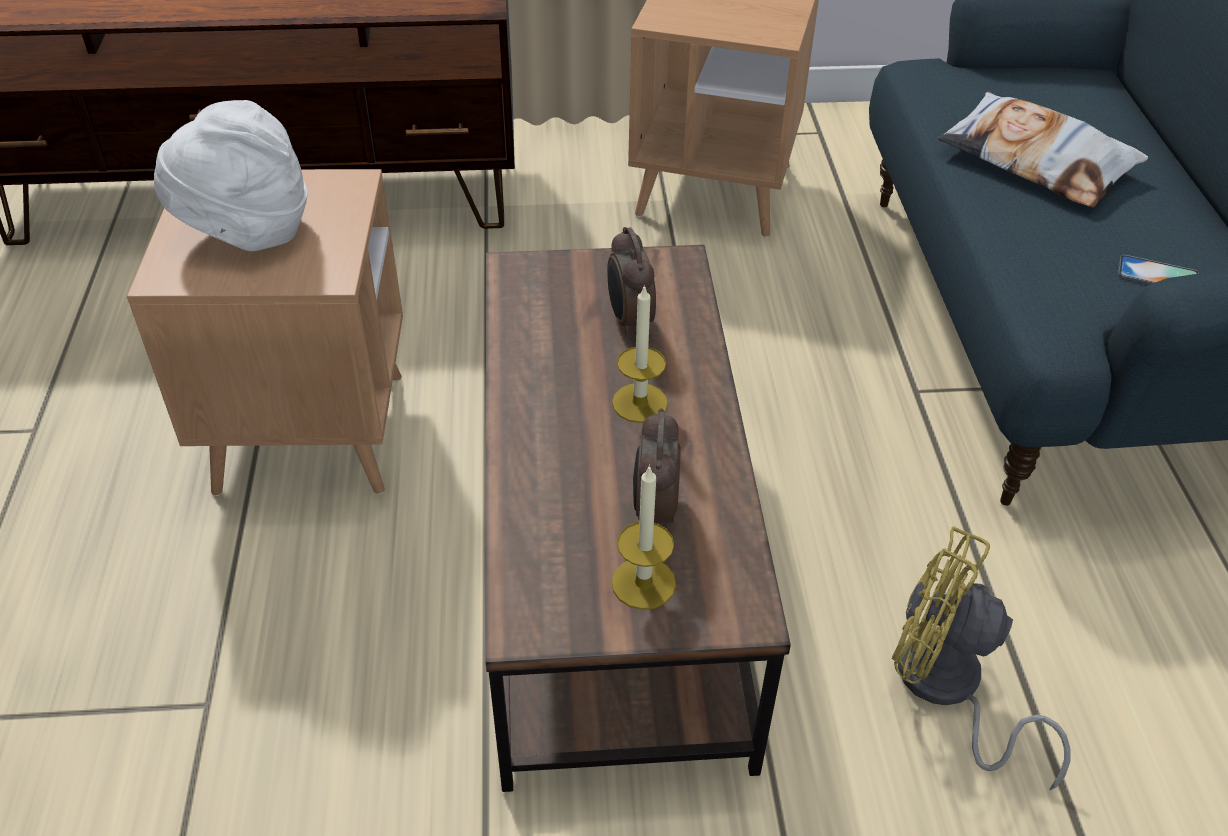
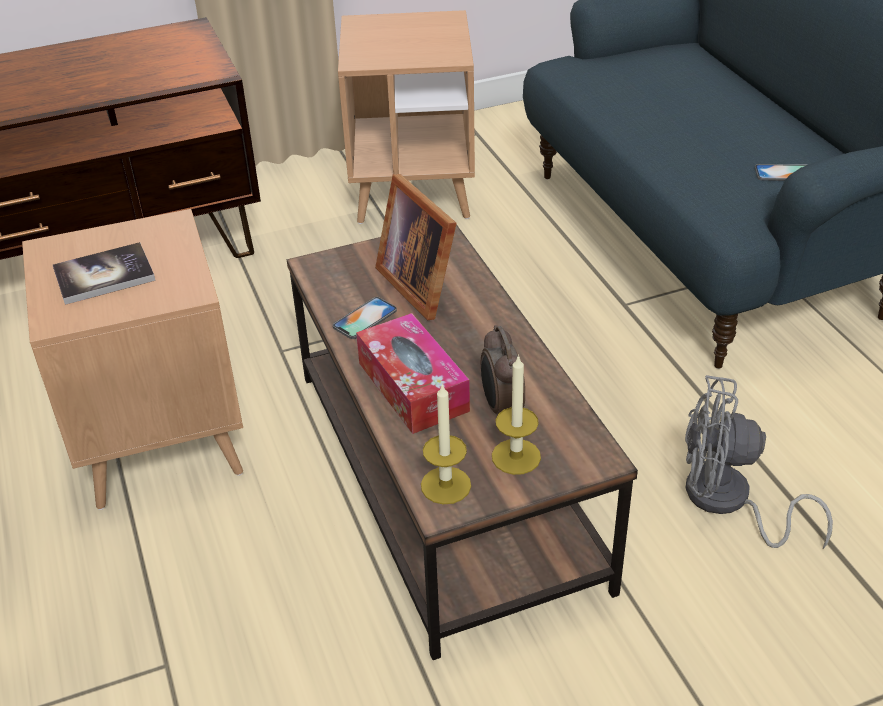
camera: 15 degrees left, 5 degrees down
white hat [154,100,307,251] -> book [53,242,156,305]
alarm clock [607,227,656,336] -> picture frame [375,174,457,320]
candle [612,284,668,423] -> candle moved to [421,383,471,504]
yellow fan [892,527,1071,790] -> grey fan [685,375,833,549]
pillow [938,92,1148,208] -> none
none -> phone [333,297,397,339]
none -> tissue box [356,313,470,434]

